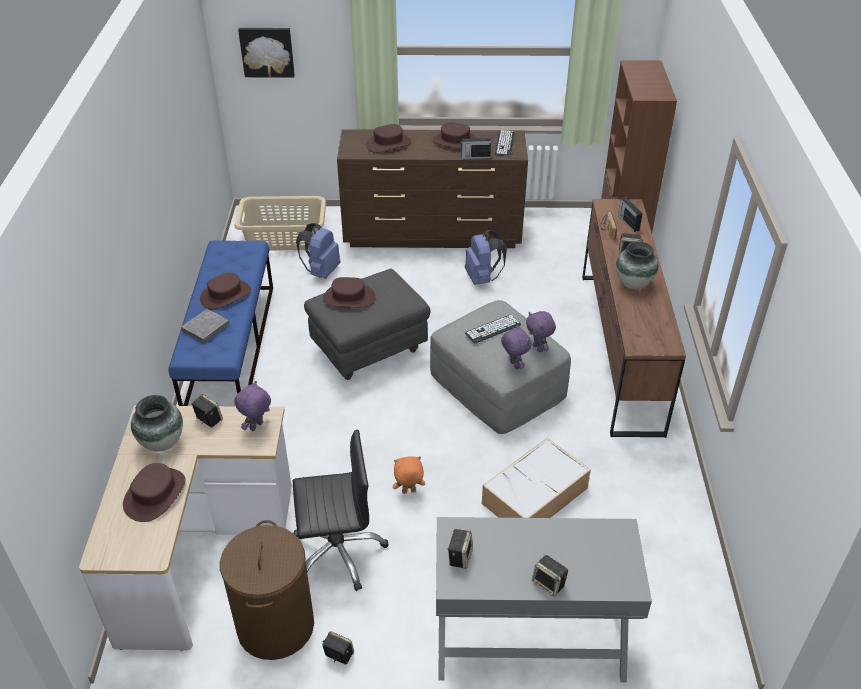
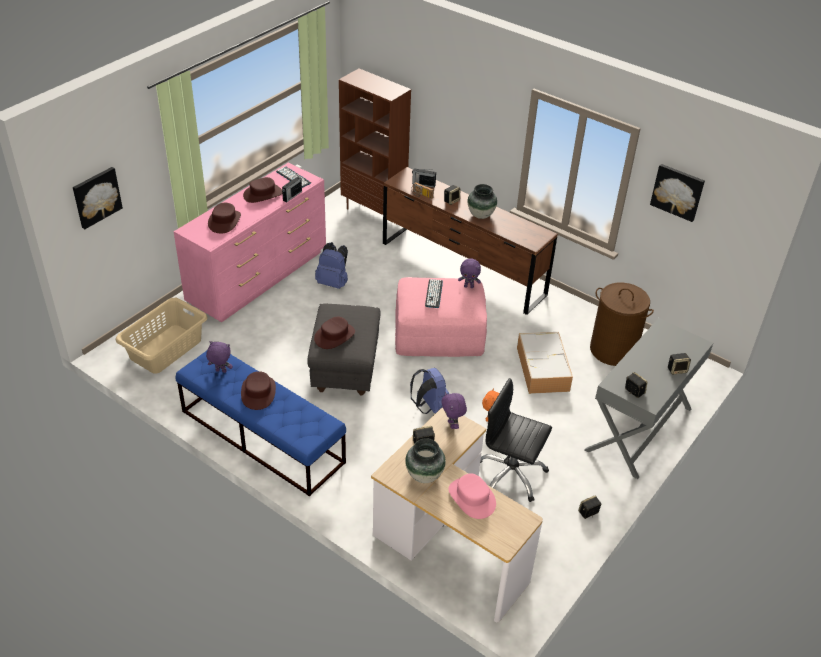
camera: 55 degrees left, 0 degrees up
brown hat [123,463,186,522] -> pink hat [448,474,496,519]
grey book [181,309,230,343] -> none
brown laundry basket [220,520,314,660] -> brown laundry basket moved to [590,283,654,366]
black office chair [293,429,388,591] -> black office chair turned 90 degrees counterclockwise [480,378,552,502]
blue backpack [296,223,341,279] -> blue backpack moved to [410,368,449,414]
brown dresser [337,129,528,248] -> pink dresser [174,163,326,322]
grey ottoman [430,300,571,434] -> pink ottoman [395,277,487,357]
purple plush toy [501,325,531,369] -> purple plush toy moved to [206,341,233,373]
none -> picture [650,164,705,222]

